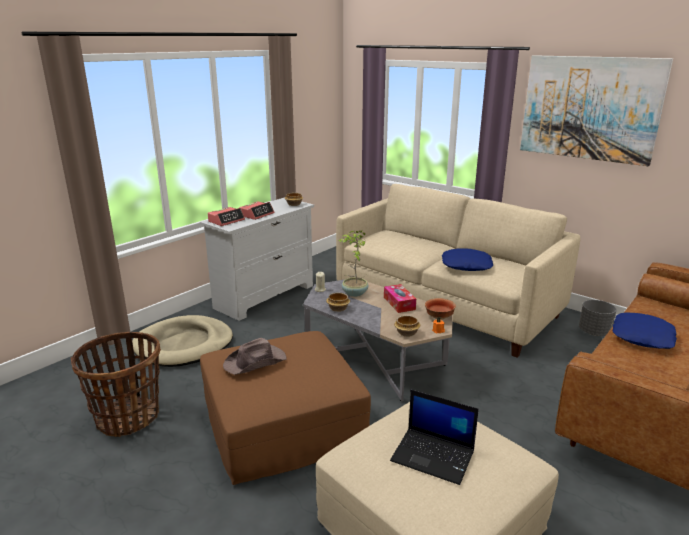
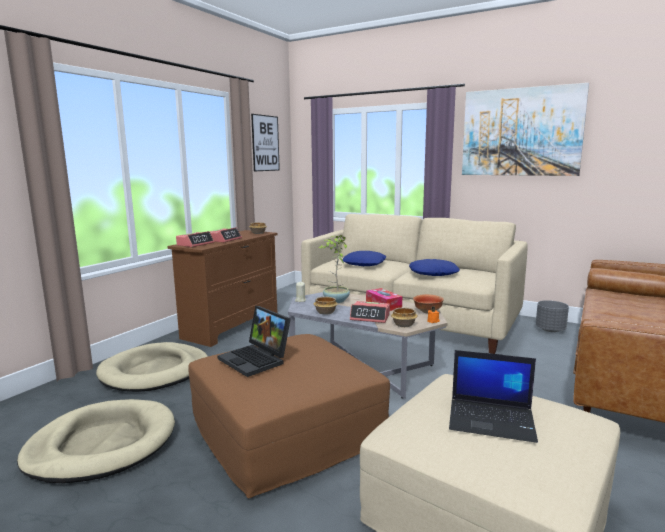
camera: 10 degrees left, 10 degrees down
basket [71,332,161,437] -> beige dog bed [17,399,175,483]
white dresser [200,197,314,321] -> brown dresser [167,230,278,347]
brown hat [223,338,287,375] -> laptop [218,306,291,377]
blue pillow [613,313,677,349] -> blue pillow moved to [342,251,387,266]
none -> picture [251,114,280,171]
none -> alarm clock [350,301,390,323]

